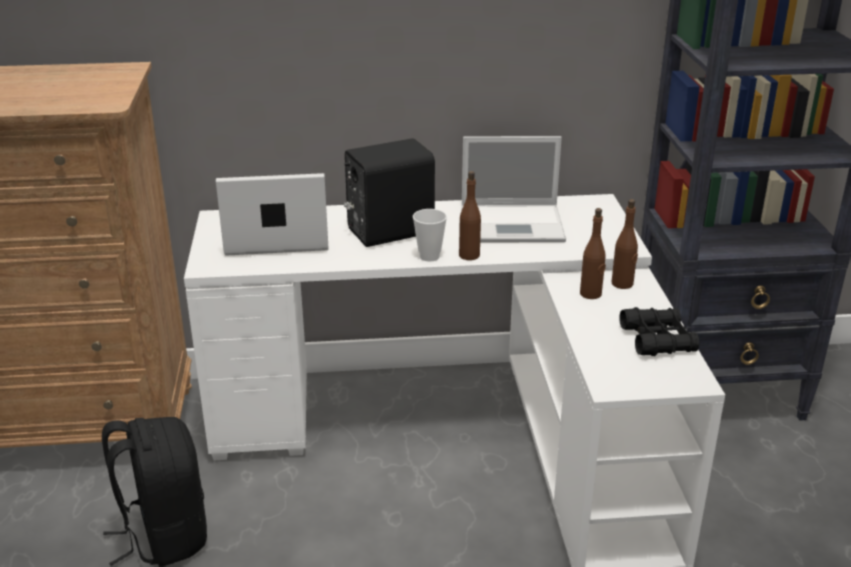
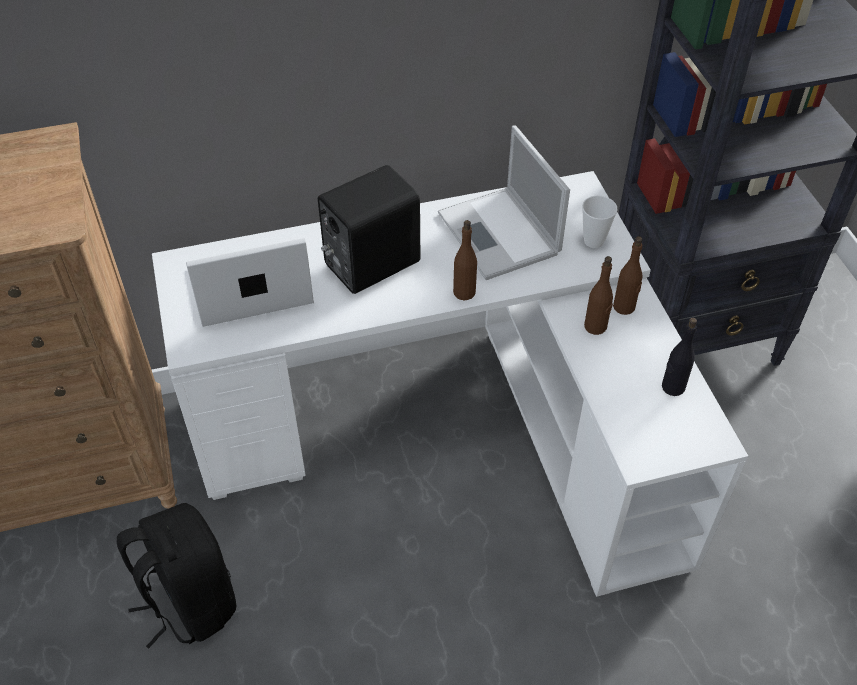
camera: 10 degrees left, 20 degrees up
cup [413,209,447,261] -> cup moved to [582,196,618,248]
laptop [462,136,566,243] -> laptop turned 75 degrees clockwise [438,125,570,280]
black binoculars [619,307,699,356] -> black bottle [662,318,697,396]

